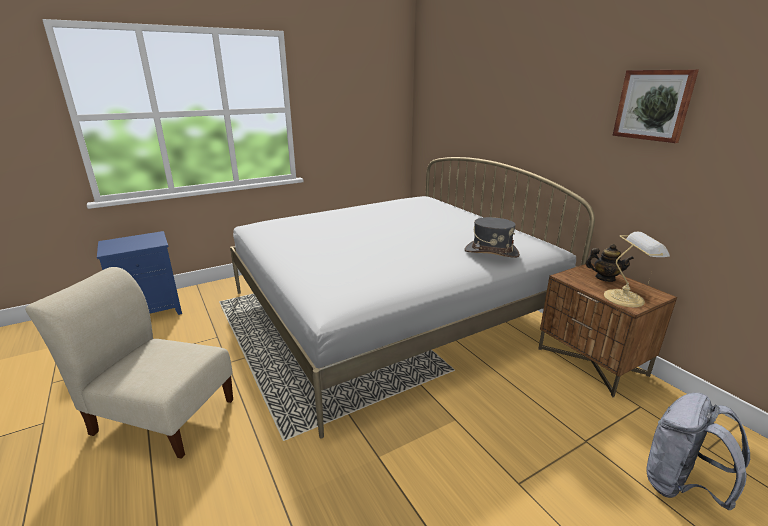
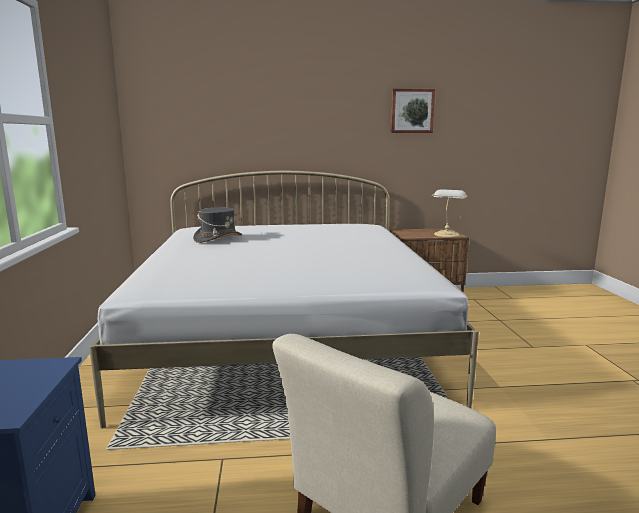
camera: 65 degrees left, 10 degrees down
grey hat [464,217,520,258] -> grey hat moved to [193,207,242,243]
teapot [585,244,634,282] -> none
grey backpack [647,393,751,510] -> none

